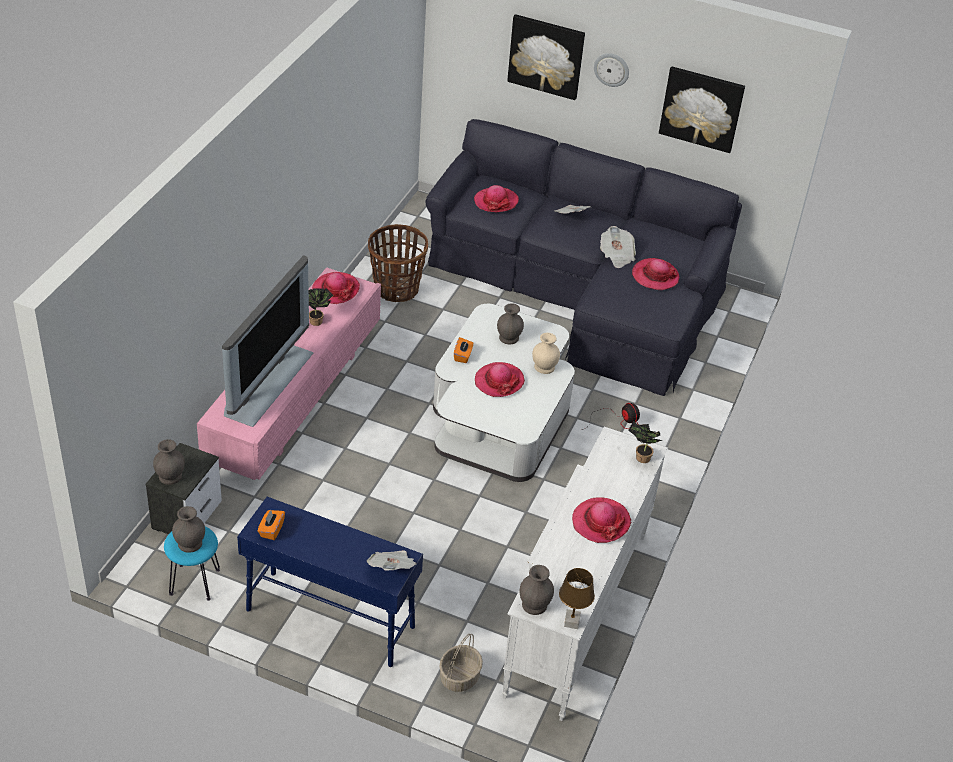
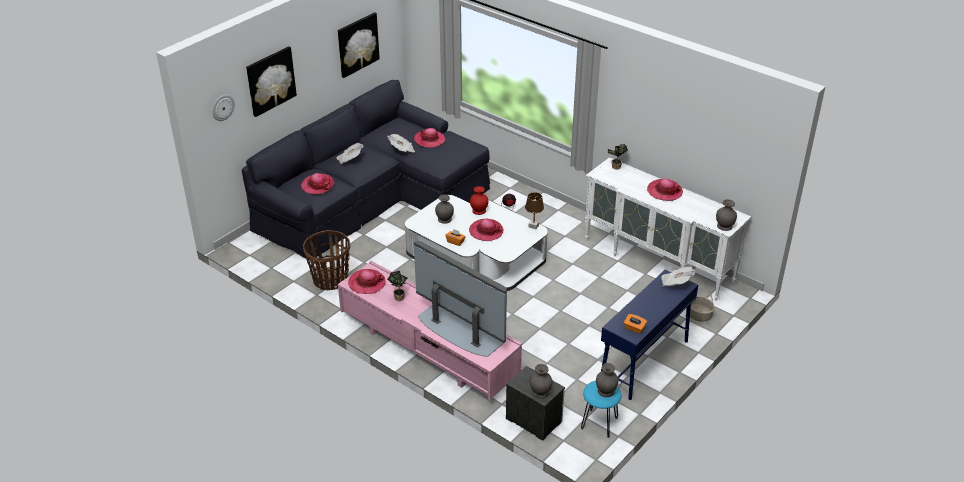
camera: 70 degrees left, 5 degrees down
beige vase [532,333,560,374] -> red vase [470,186,488,215]
brown table lamp [559,568,595,629] -> brown table lamp moved to [525,192,544,229]
wall clock [594,53,629,87] -> wall clock moved to [212,94,235,121]

